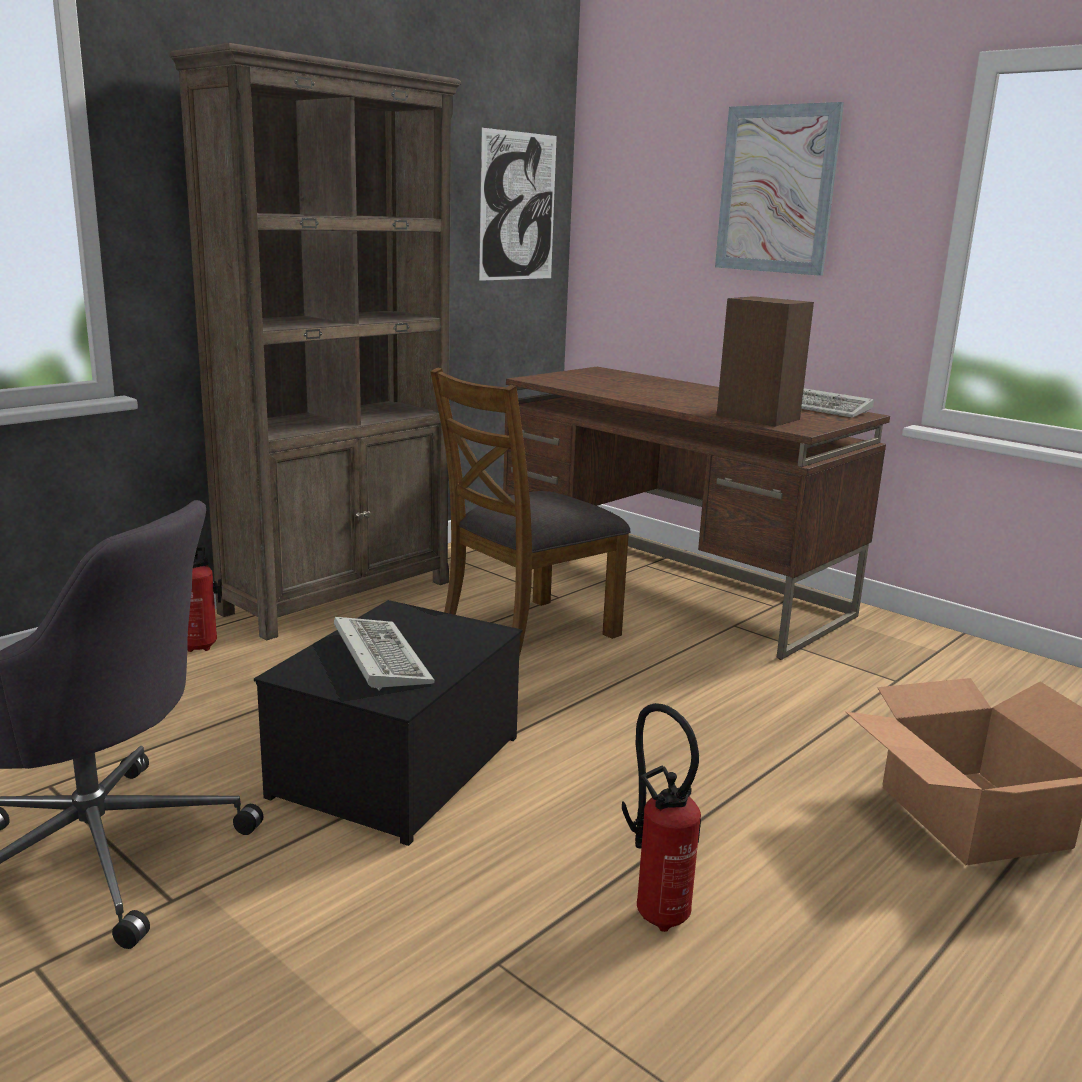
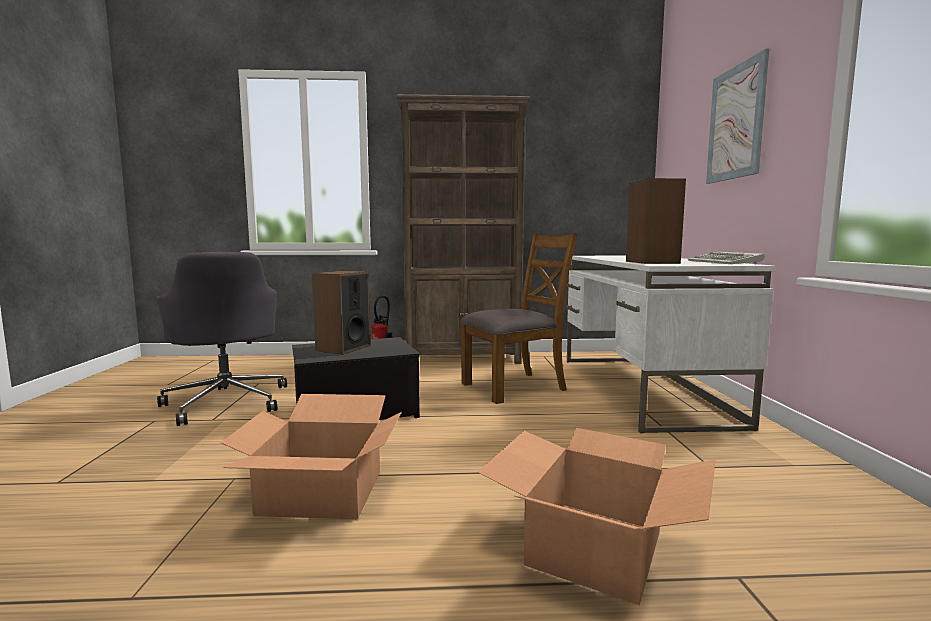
camera: 45 degrees right, 10 degrees down
keyboard [334,617,435,691] -> speaker [312,271,371,355]
brown chair [430,368,631,657] -> brown chair turned 150 degrees clockwise [460,233,577,404]
picture [479,128,557,281] -> none
brown desk [503,367,890,660] -> white desk [567,256,775,433]
fire extinguisher [622,703,701,932] -> cardboard box [220,394,402,519]

